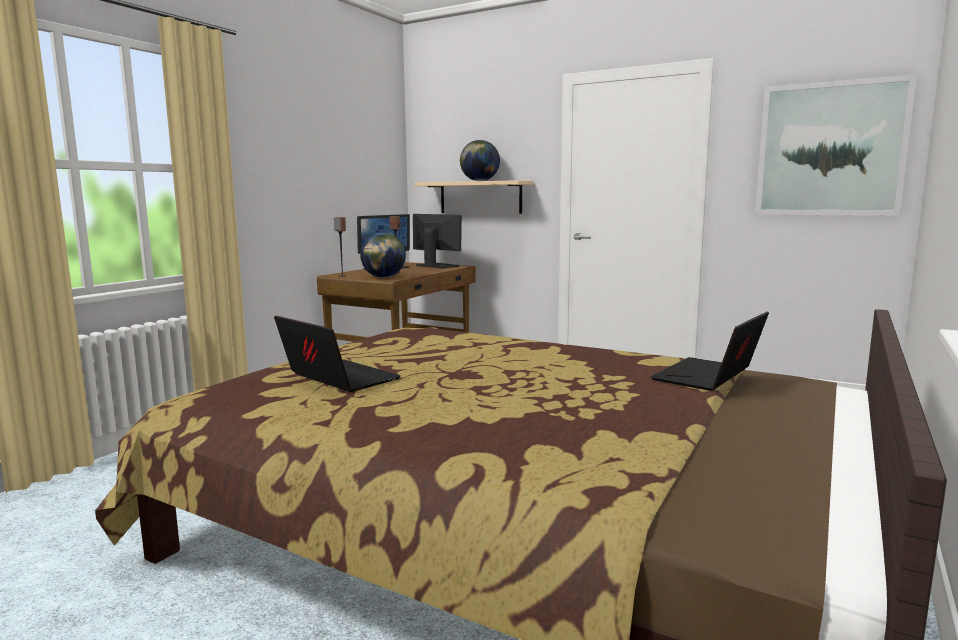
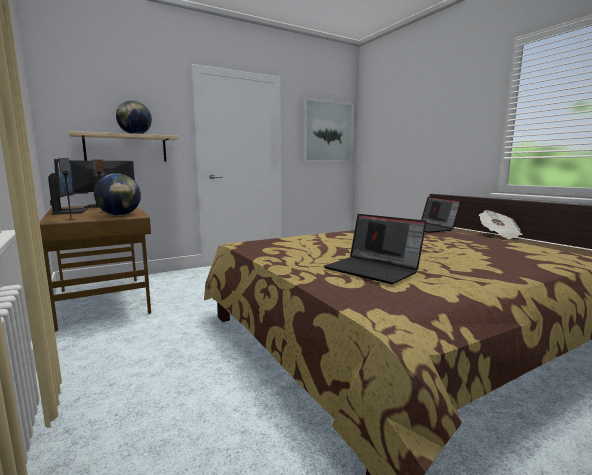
camera: 60 degrees left, 0 degrees up
laptop [274,315,401,392] -> laptop turned 120 degrees counterclockwise [324,214,426,284]
none -> newspaper [479,210,523,239]

